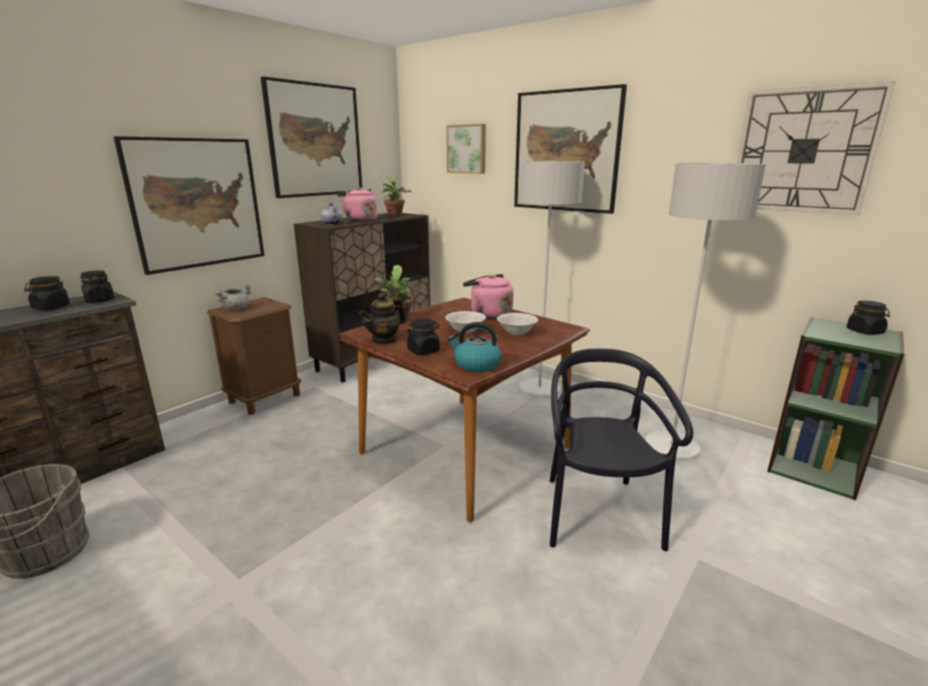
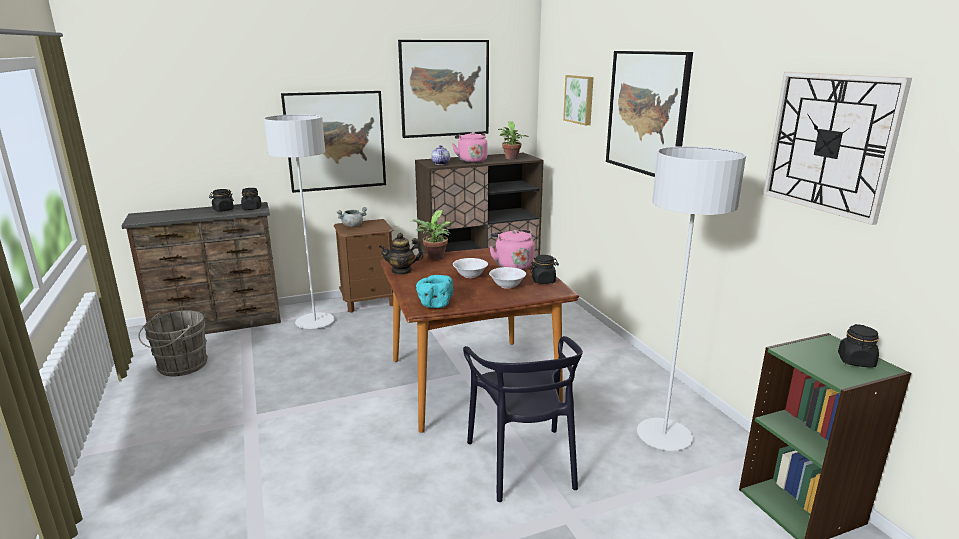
camera: 30 degrees right, 0 degrees up
black jar [407,318,440,355] -> black jar moved to [530,255,559,284]
kettle [448,322,501,372] -> turquoise bowl [416,275,453,308]
grey floor lamp [519,161,585,396] -> grey floor lamp moved to [264,114,334,329]
black chair [550,349,693,551] -> black chair turned 135 degrees clockwise [463,336,583,502]

